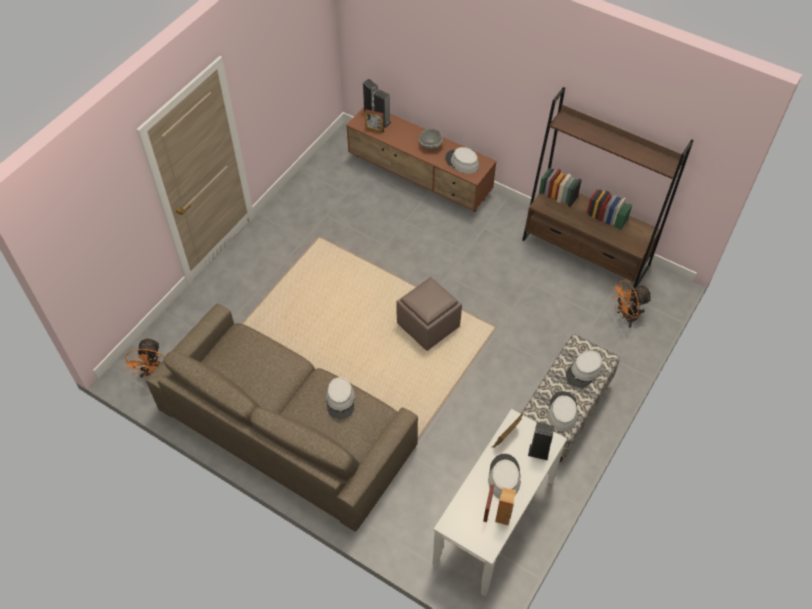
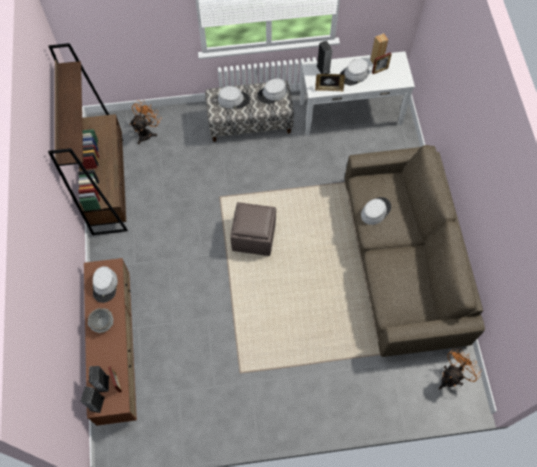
camera: 130 degrees left, 10 degrees up
orange fan [612,280,652,328] -> orange fan turned 90 degrees counterclockwise [130,100,162,144]

